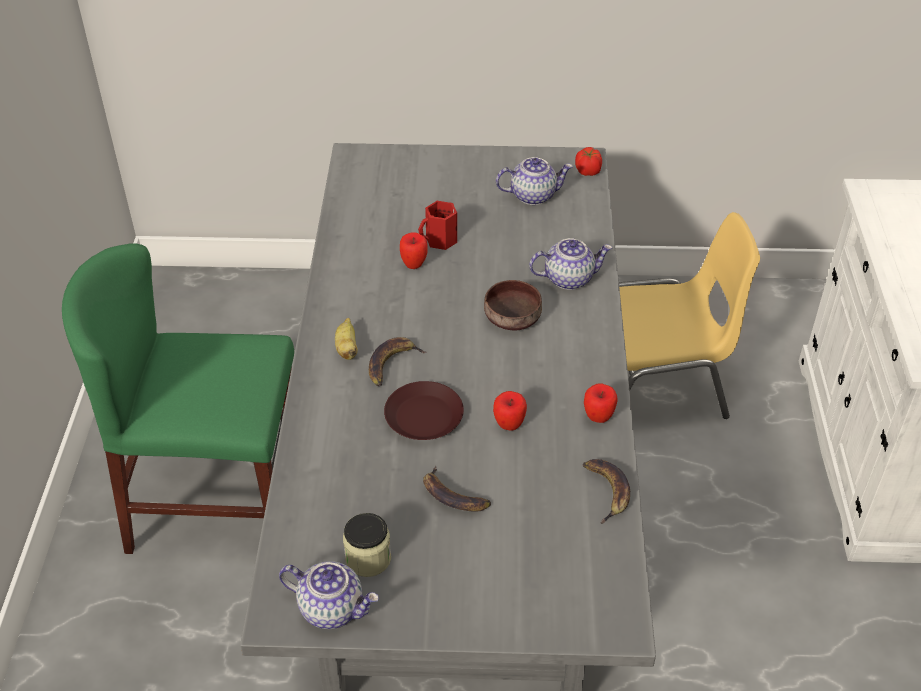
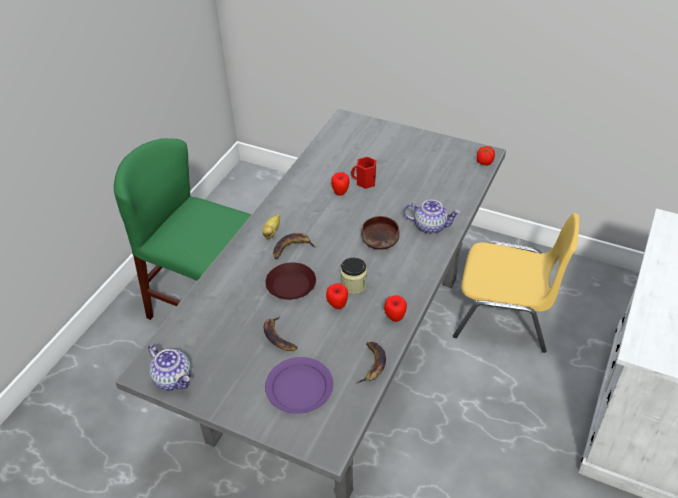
camera: 25 degrees right, 0 degrees up
jar [343,513,391,577] -> jar moved to [340,257,367,294]
teapot [496,157,573,205] -> none
none -> purple plate [265,357,333,414]

